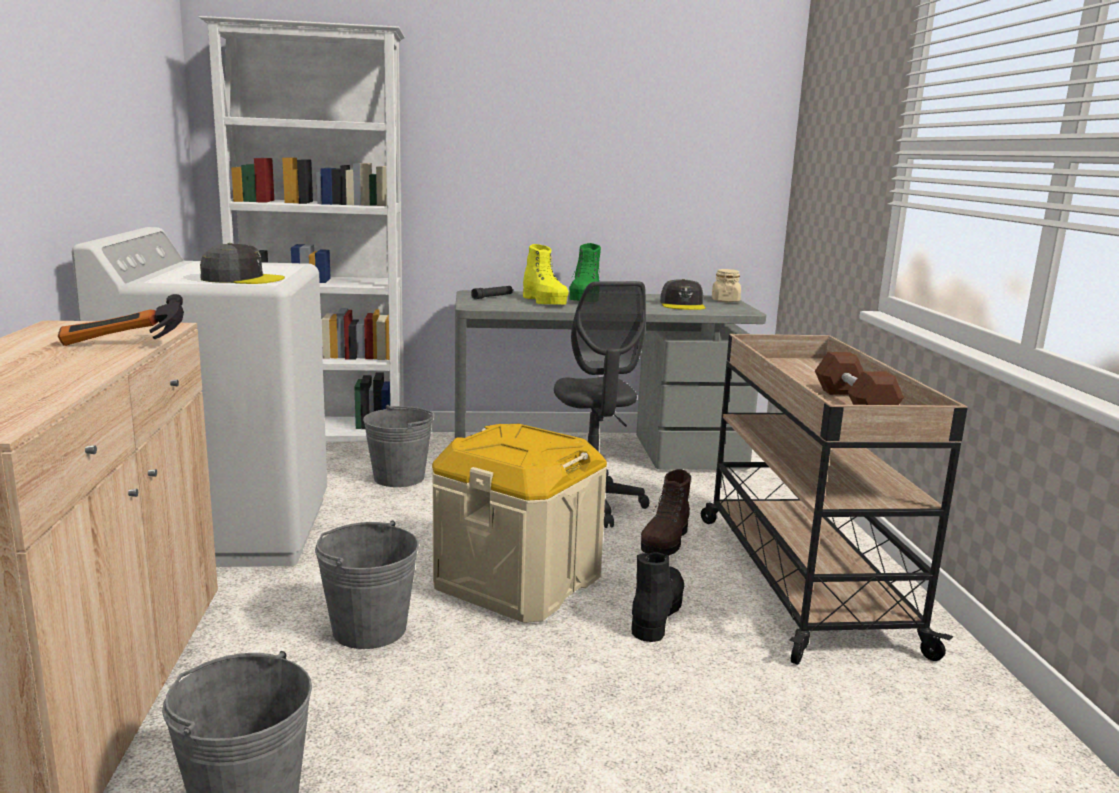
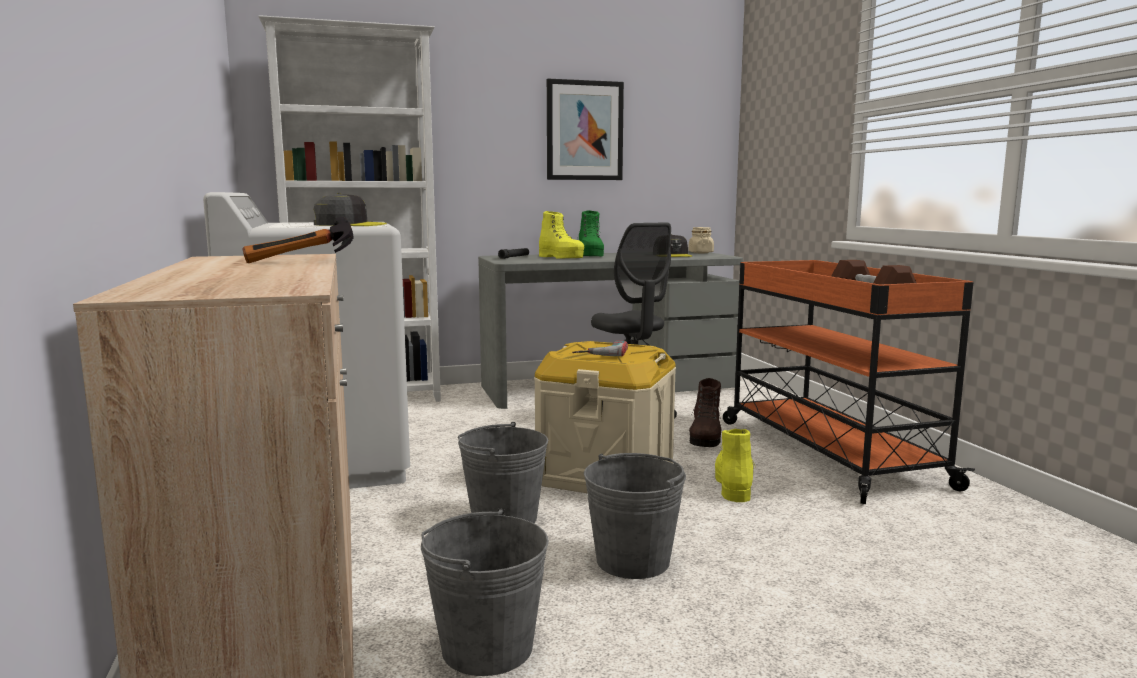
camera: 10 degrees left, 5 degrees down
grey bucket [363,405,433,487] -> grey bucket moved to [584,453,686,579]
black boot [632,552,684,642] -> yellow boot [715,429,756,502]
beige cart [701,334,968,665] -> orange cart [723,260,975,504]
none -> picture [547,79,624,180]
none -> power drill [572,341,628,356]

